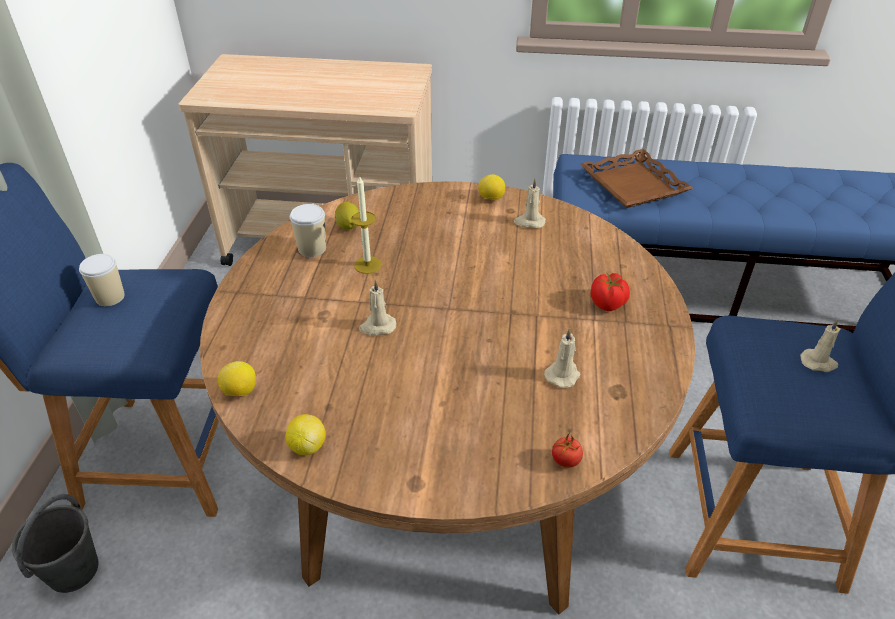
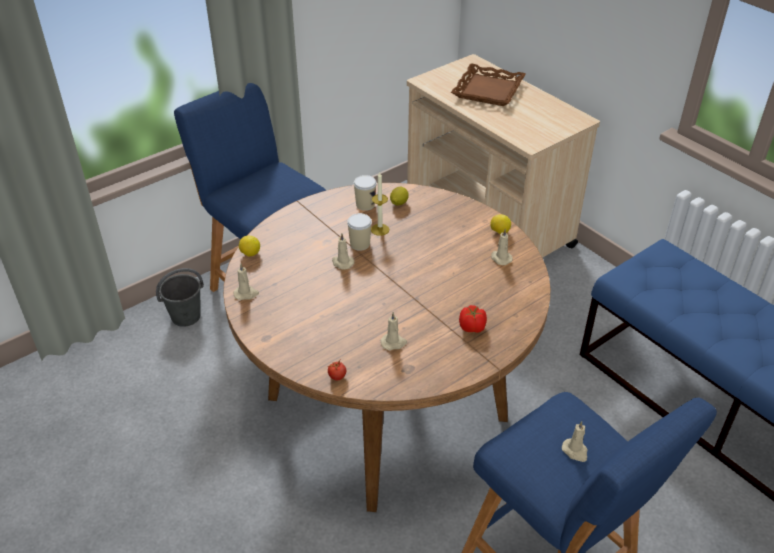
camera: 45 degrees right, 0 degrees up
cup [79,254,125,306] -> cup moved to [347,213,372,251]
lemon [285,414,326,455] -> beige candle [234,264,259,300]
brown tray [580,149,693,208] -> brown tray moved to [451,63,526,106]

